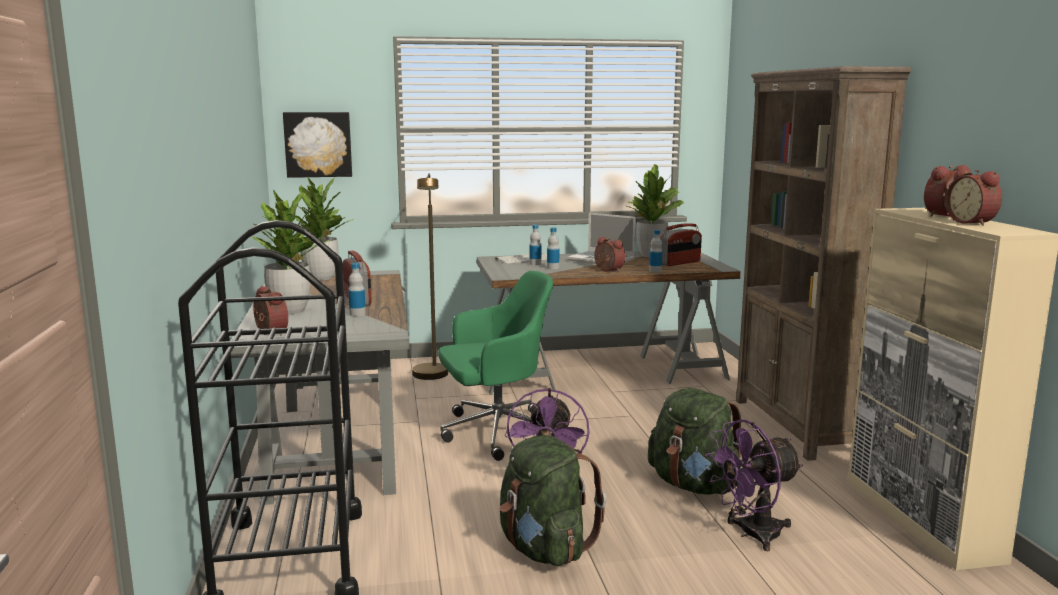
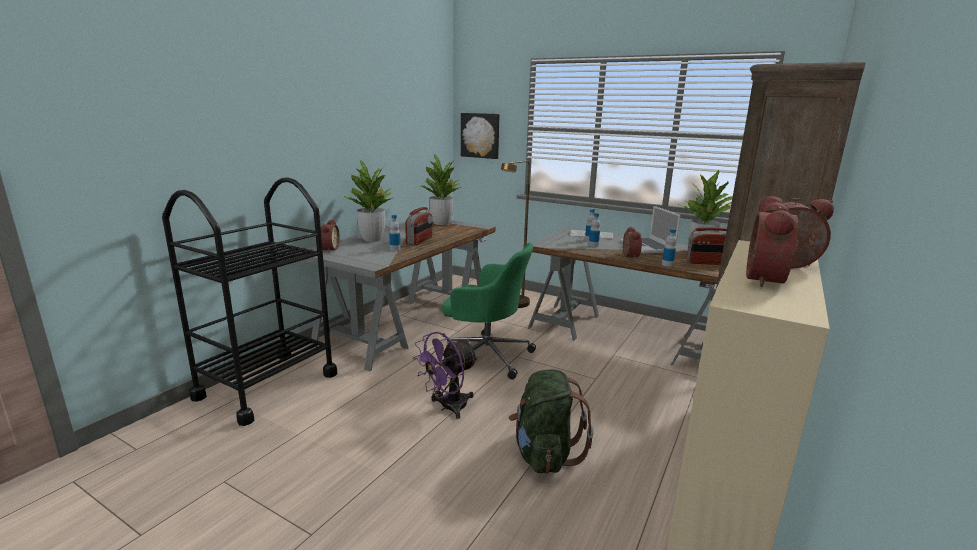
camera: 40 degrees right, 5 degrees up
green backpack [499,435,606,566] -> none
purple fan [705,419,803,551] -> none

